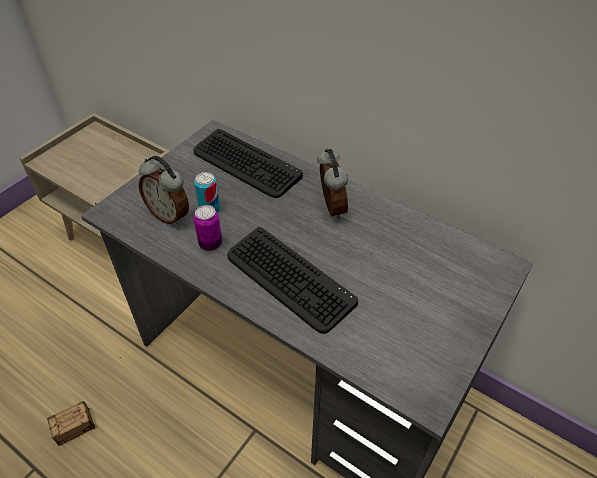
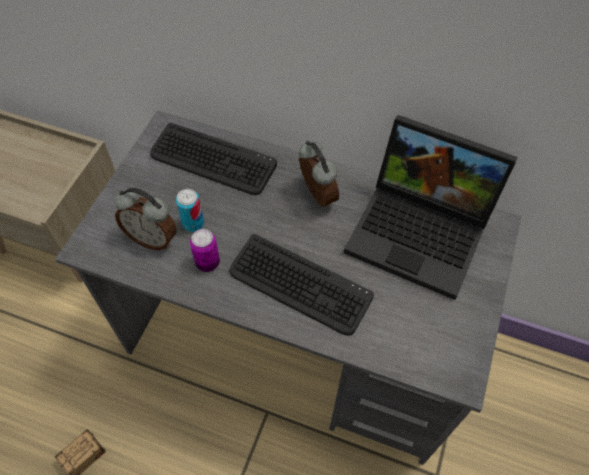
camera: 15 degrees left, 10 degrees up
none -> laptop [344,115,517,300]

